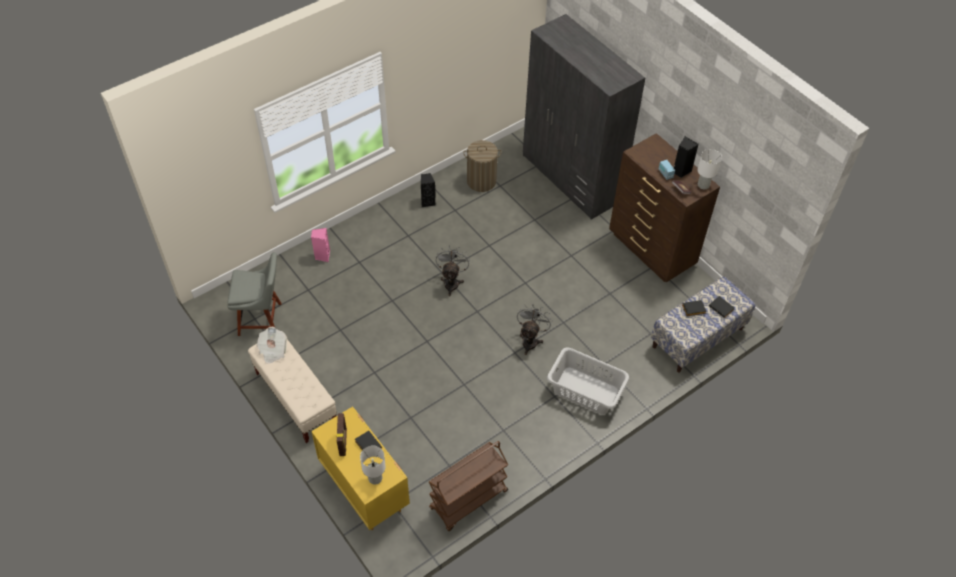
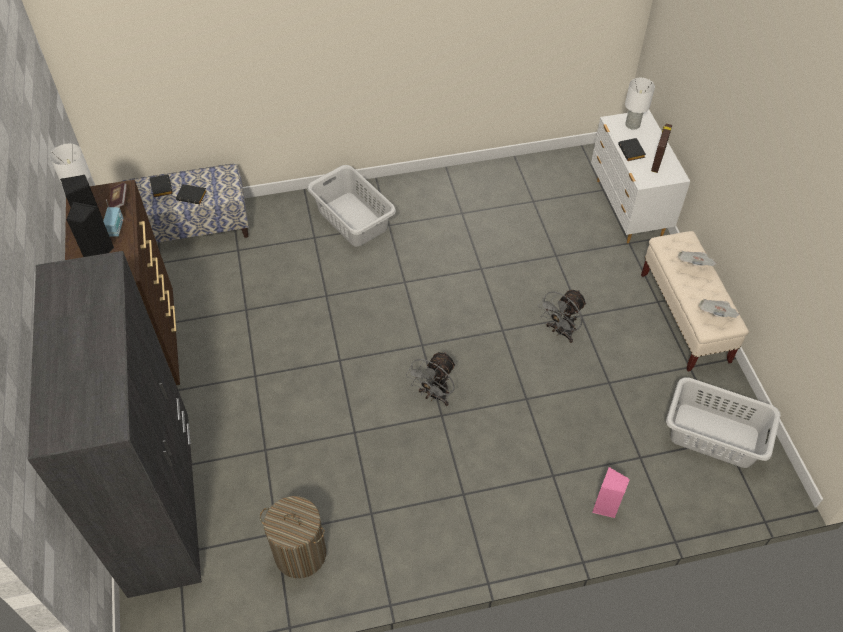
camera: 155 degrees left, 0 degrees up
grey chair [227,252,281,336] -> grey laundry basket [666,377,781,468]
yellow dresser [311,406,410,530] -> white dresser [591,110,690,243]
black speaker [421,173,436,207] -> black speaker moved to [66,202,114,257]
brown cart [429,441,508,531] -> none
grey fan [517,304,553,355] -> grey fan moved to [538,290,587,343]
none -> newspaper [678,251,717,266]

